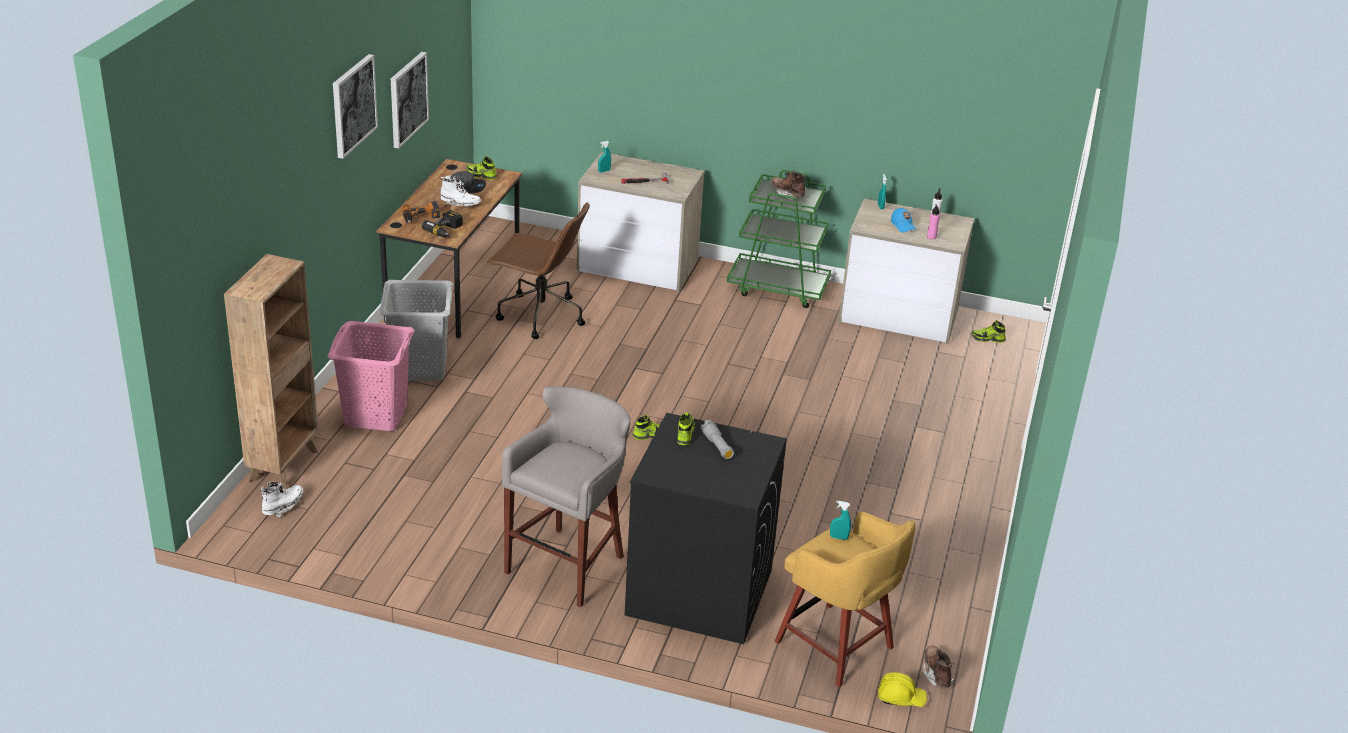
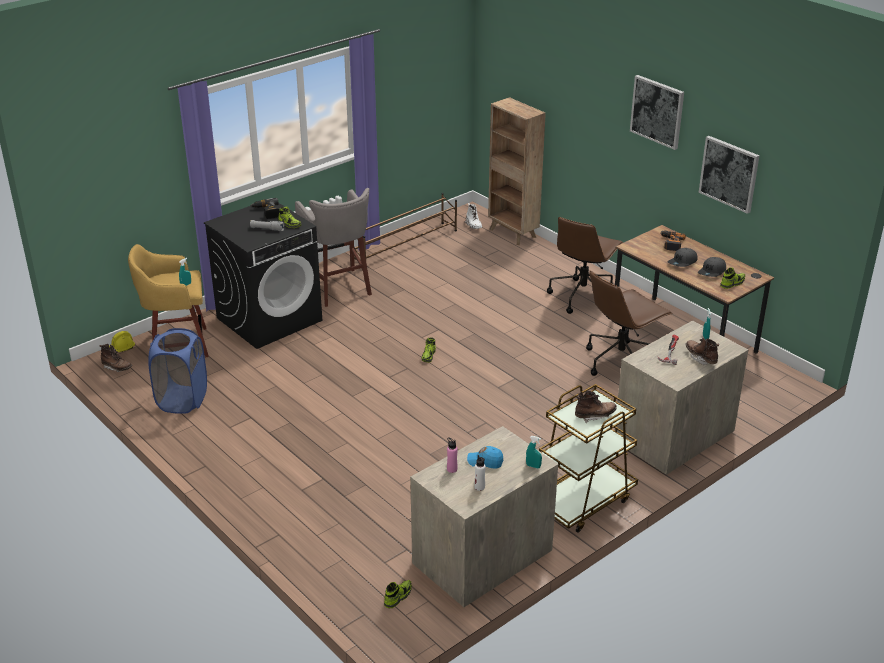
camera: 125 degrees right, 0 degrees up
pink laundry basket [327,321,415,431] -> none
grey laundry basket [380,280,453,381] -> brown office chair [547,217,624,314]
power drill [422,210,463,237] -> power drill moved to [250,198,279,219]
white boot [440,176,482,208] -> grey cap [668,248,698,267]
green cart [727,170,831,308] -> brown cart [539,384,638,533]
none -> blue laundry basket [149,328,207,414]
none -> brown shoe rack [354,193,457,259]
none -> brown boot [685,338,719,365]

